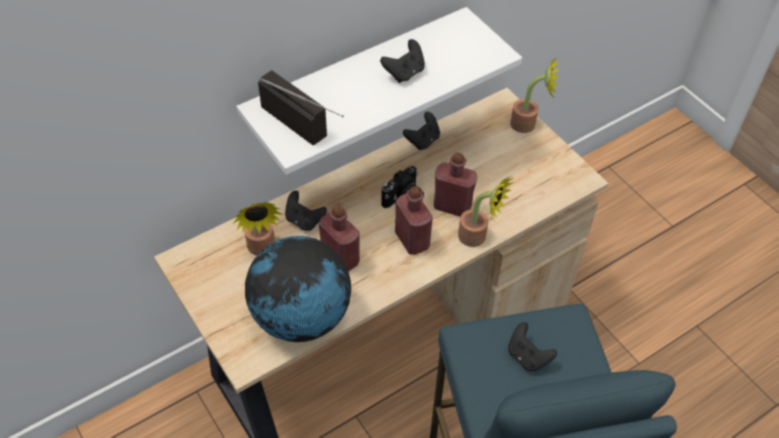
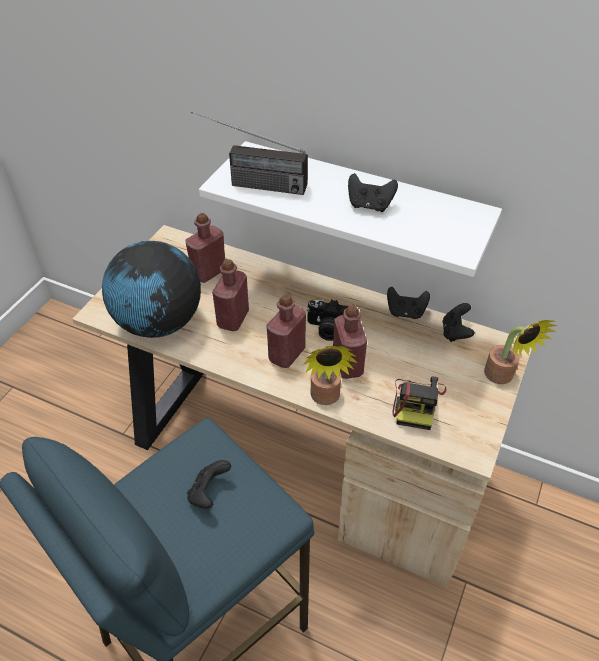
camera: 60 degrees right, 5 degrees down
potted plant [233,202,283,256] -> red bottle [185,213,225,283]
radio [258,70,344,145] -> radio turned 90 degrees clockwise [191,111,308,195]
black game controller [285,190,327,231] -> black game controller moved to [442,303,475,342]
none -> camera [392,376,447,430]

